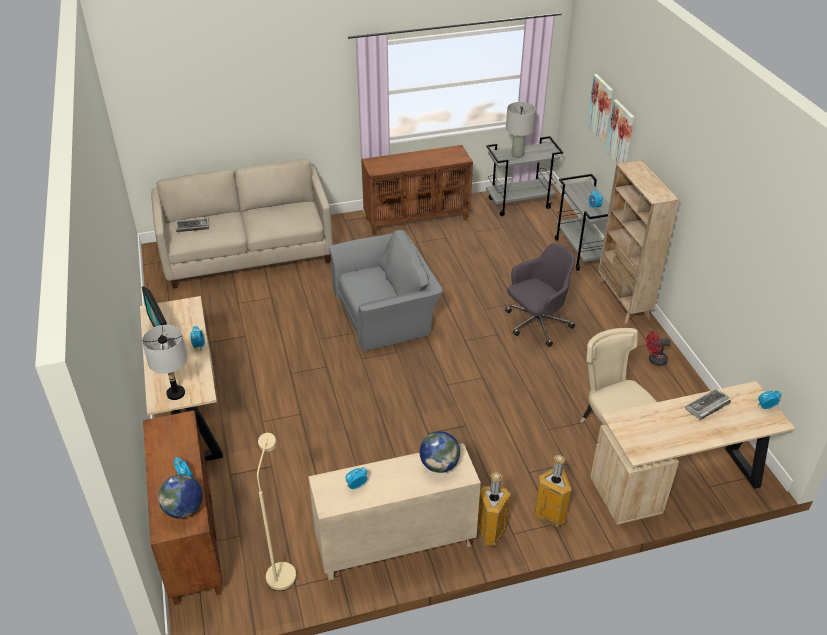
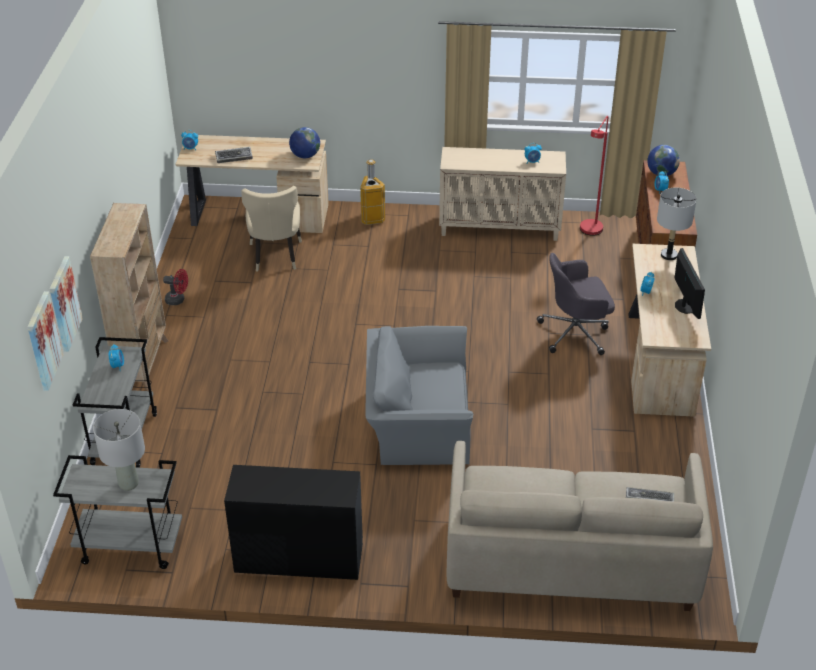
camera: 160 degrees left, 0 degrees up
beige floor lamp [257,433,297,591] -> red floor lamp [580,116,608,236]
brown cabinet [361,145,473,235] -> black desk [224,465,363,580]
globe [420,431,460,473] -> globe moved to [289,127,320,158]
trash can [477,472,511,546] -> none
grey office chair [505,243,575,347] -> grey office chair moved to [537,253,615,355]

